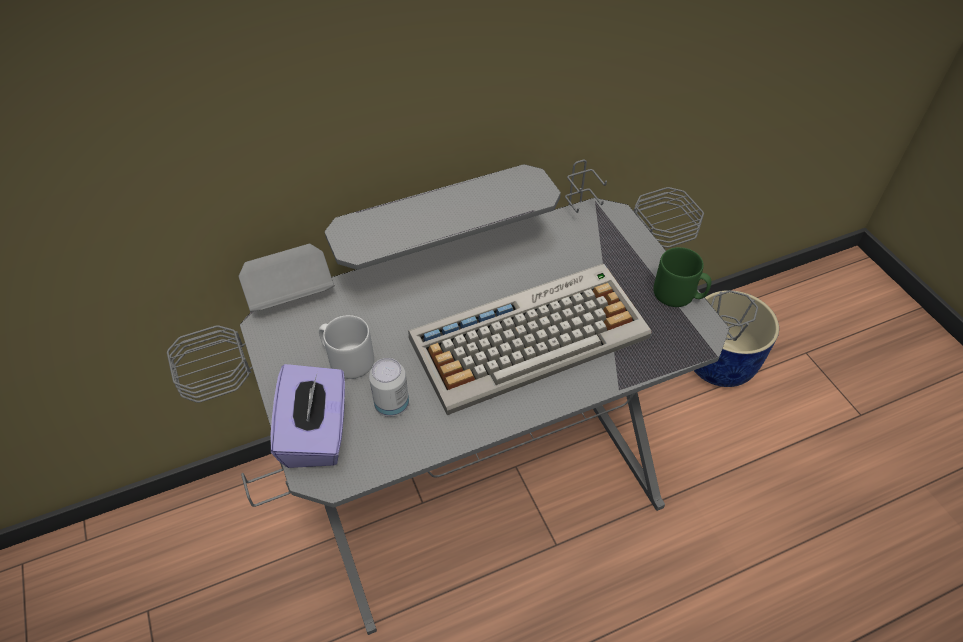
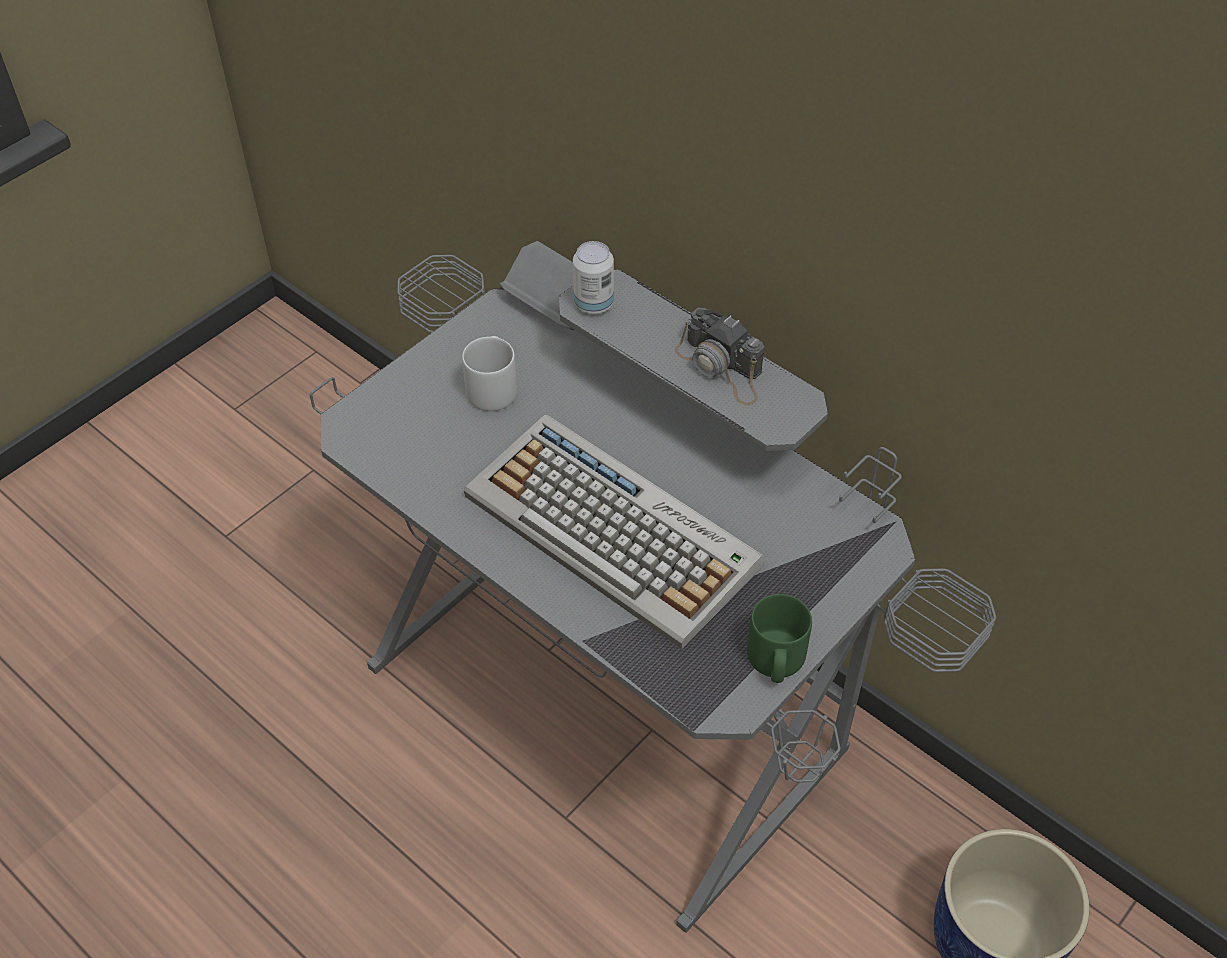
camera: 65 degrees right, 0 degrees up
purple tissue box [270,364,345,468] -> none
can [369,358,409,417] -> can moved to [573,241,614,314]
none -> camera [675,308,764,405]

